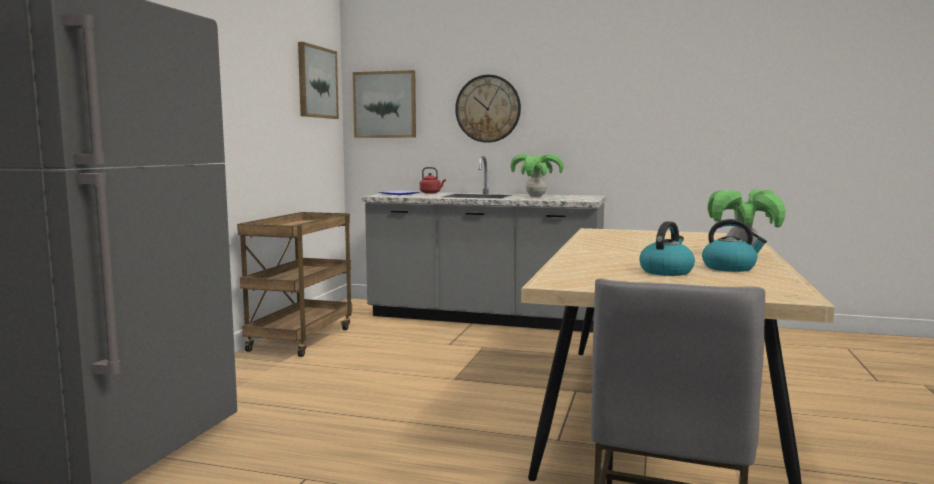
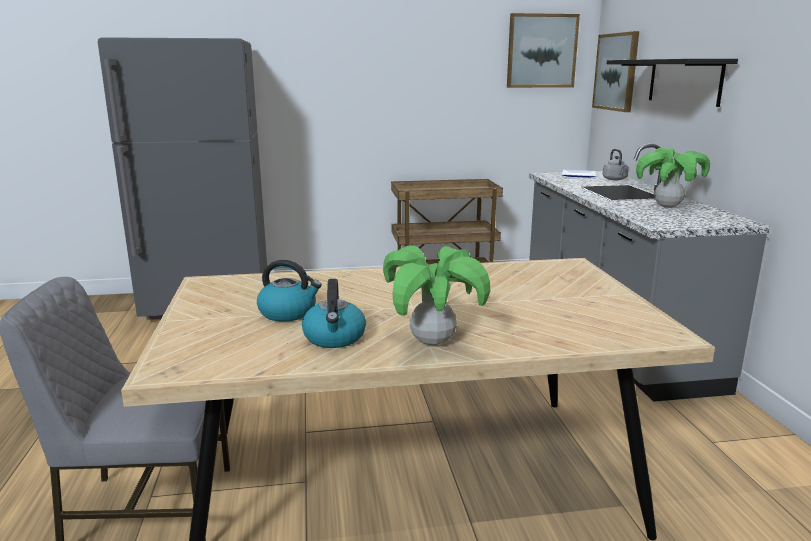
camera: 65 degrees right, 10 degrees up
red kettle [420,167,446,194] -> grey kettle [603,149,629,180]
wall clock [455,75,521,143] -> black shelf [607,59,738,107]

